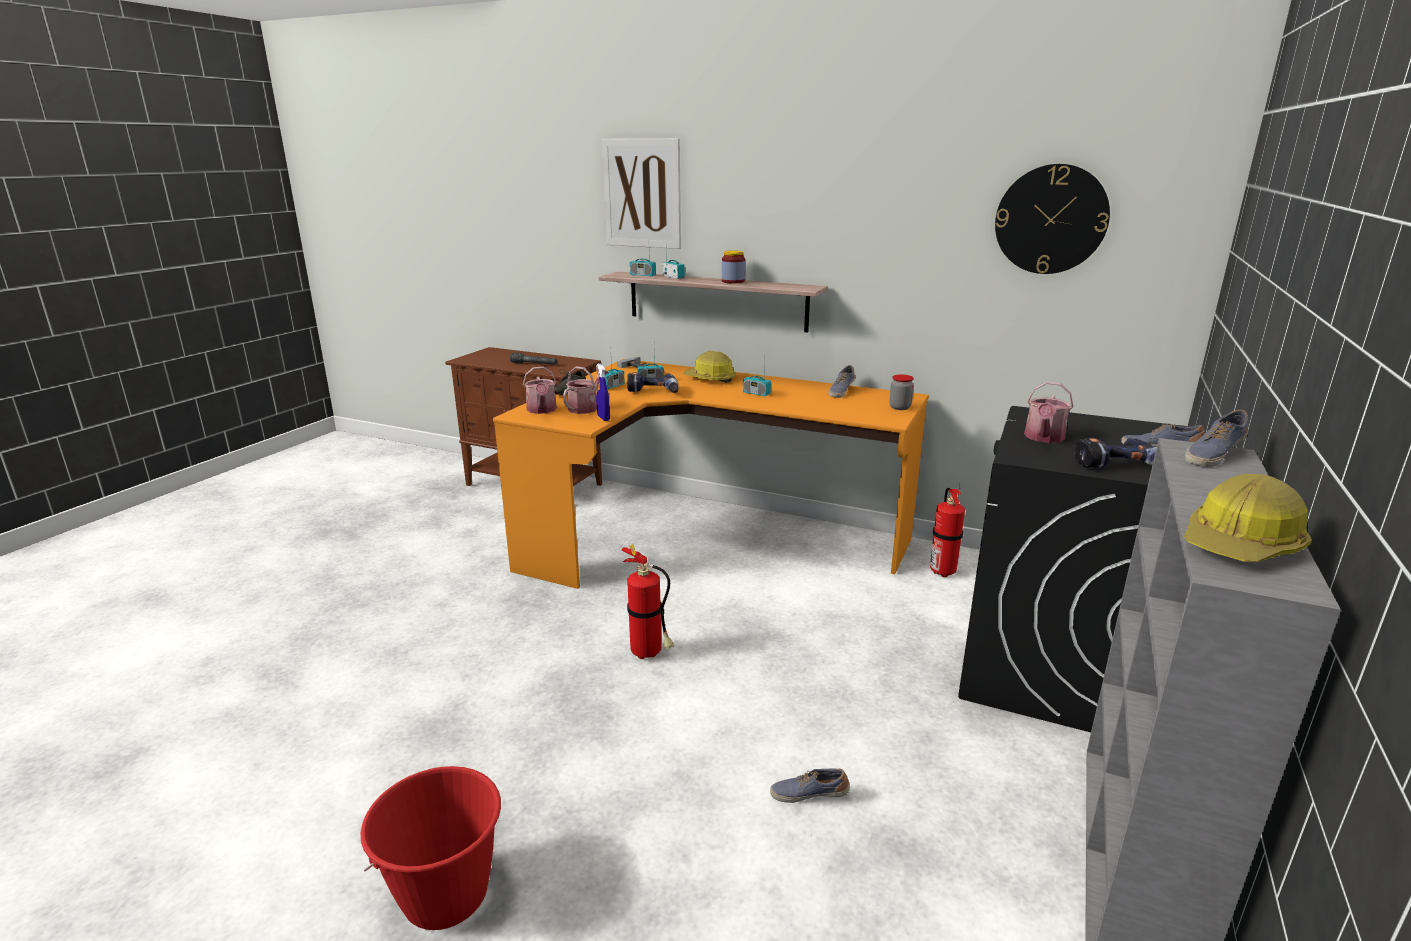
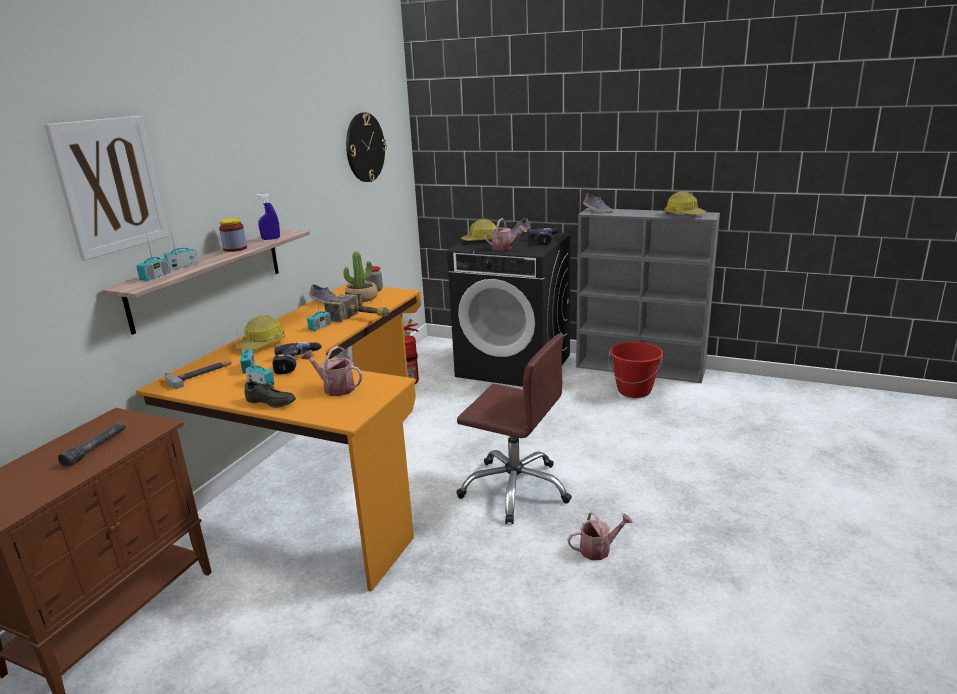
camera: 90 degrees left, 0 degrees up
red bucket [361,766,501,930] -> red bucket moved to [608,342,663,398]
watering can [523,367,557,414] -> watering can moved to [568,512,633,560]
blue spray bottle [596,363,610,421] -> blue spray bottle moved to [256,193,280,240]
fire extinguisher [621,544,674,659] -> brown office chair [457,333,572,524]
shoe [770,768,850,803] -> none
none -> hammer [324,292,390,323]
none -> potted plant [343,252,378,302]
none -> hard hat [461,219,496,241]

